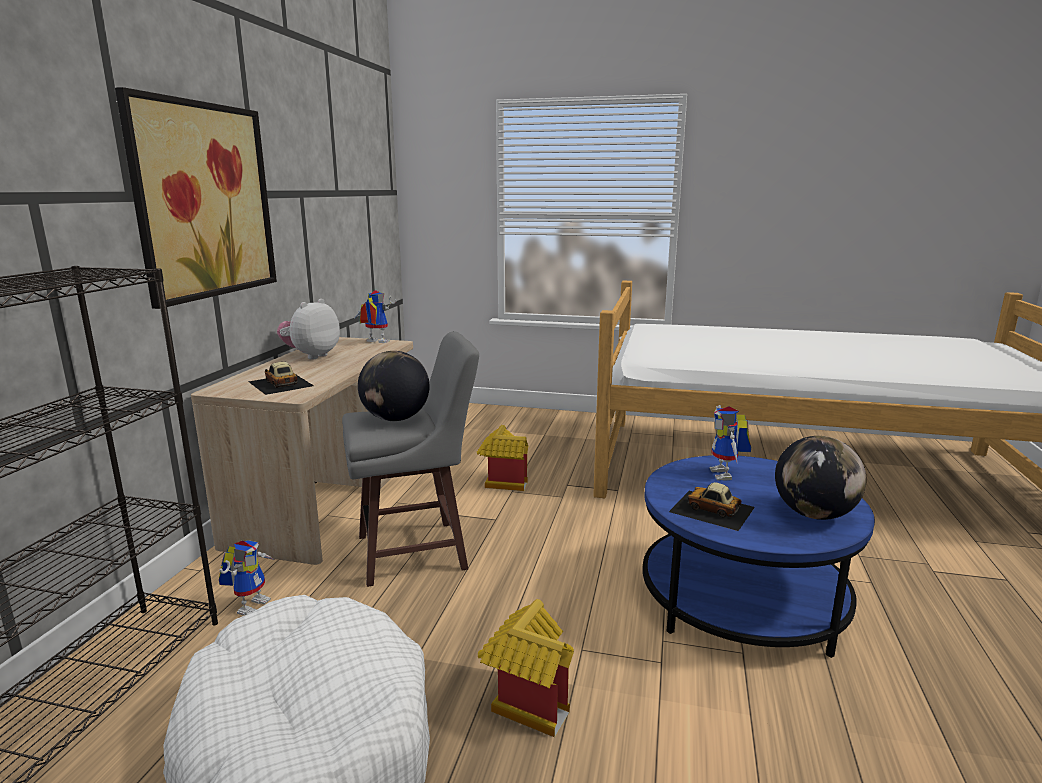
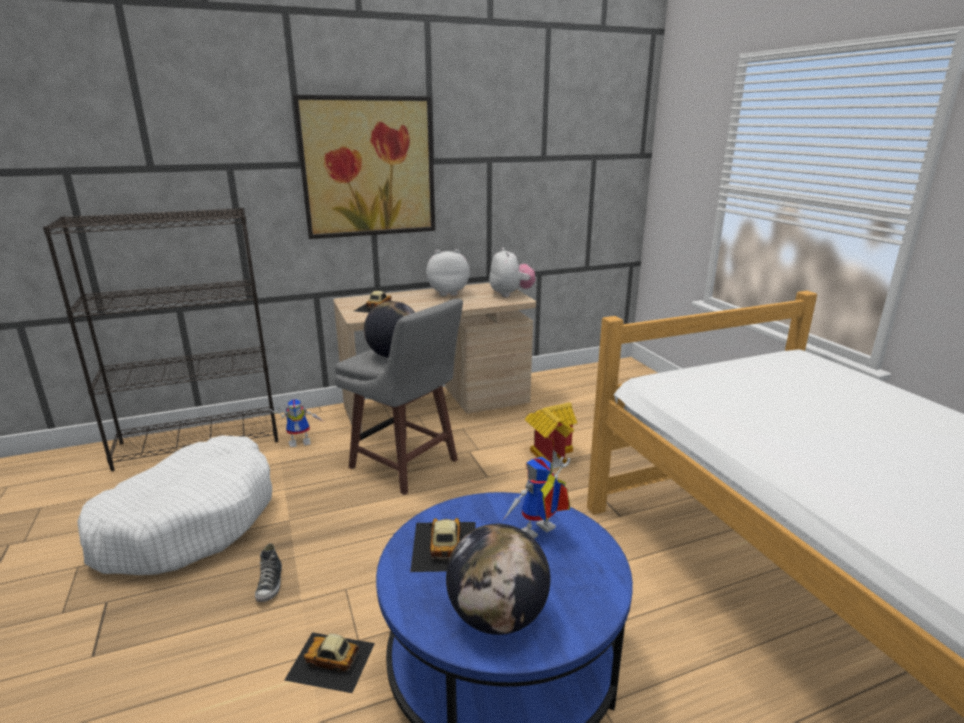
camera: 55 degrees right, 5 degrees up
toy robot [354,290,397,343] -> plush toy [489,247,536,297]
toy house [478,599,574,738] -> shoe [255,543,282,602]
none -> toy car [284,632,375,693]

